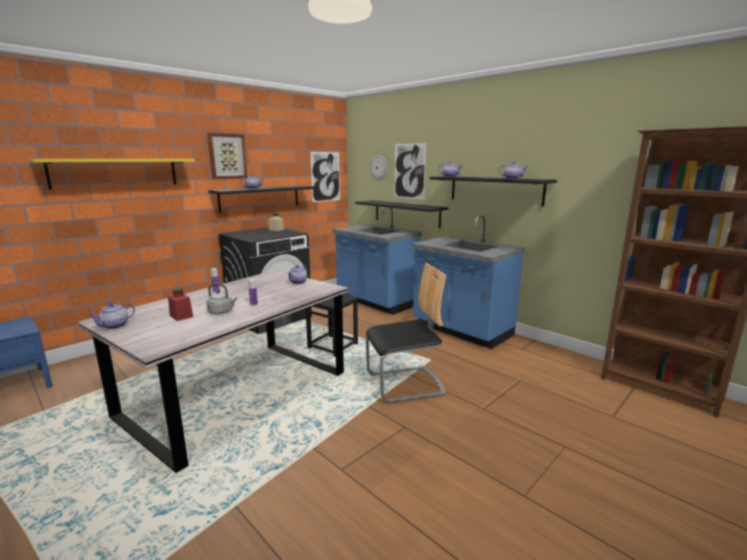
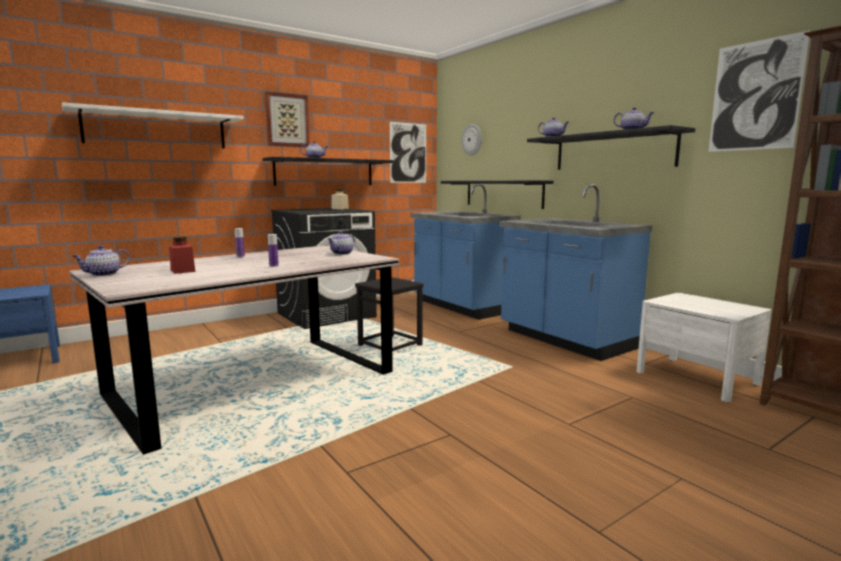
camera: 10 degrees right, 5 degrees down
yellow shelf [28,159,195,190] -> white shelf [62,102,244,148]
grey kettle [207,284,237,314] -> none
chair [366,263,447,403] -> none
picture [394,143,426,199] -> picture moved to [709,30,810,152]
none -> white nightstand [637,293,771,402]

